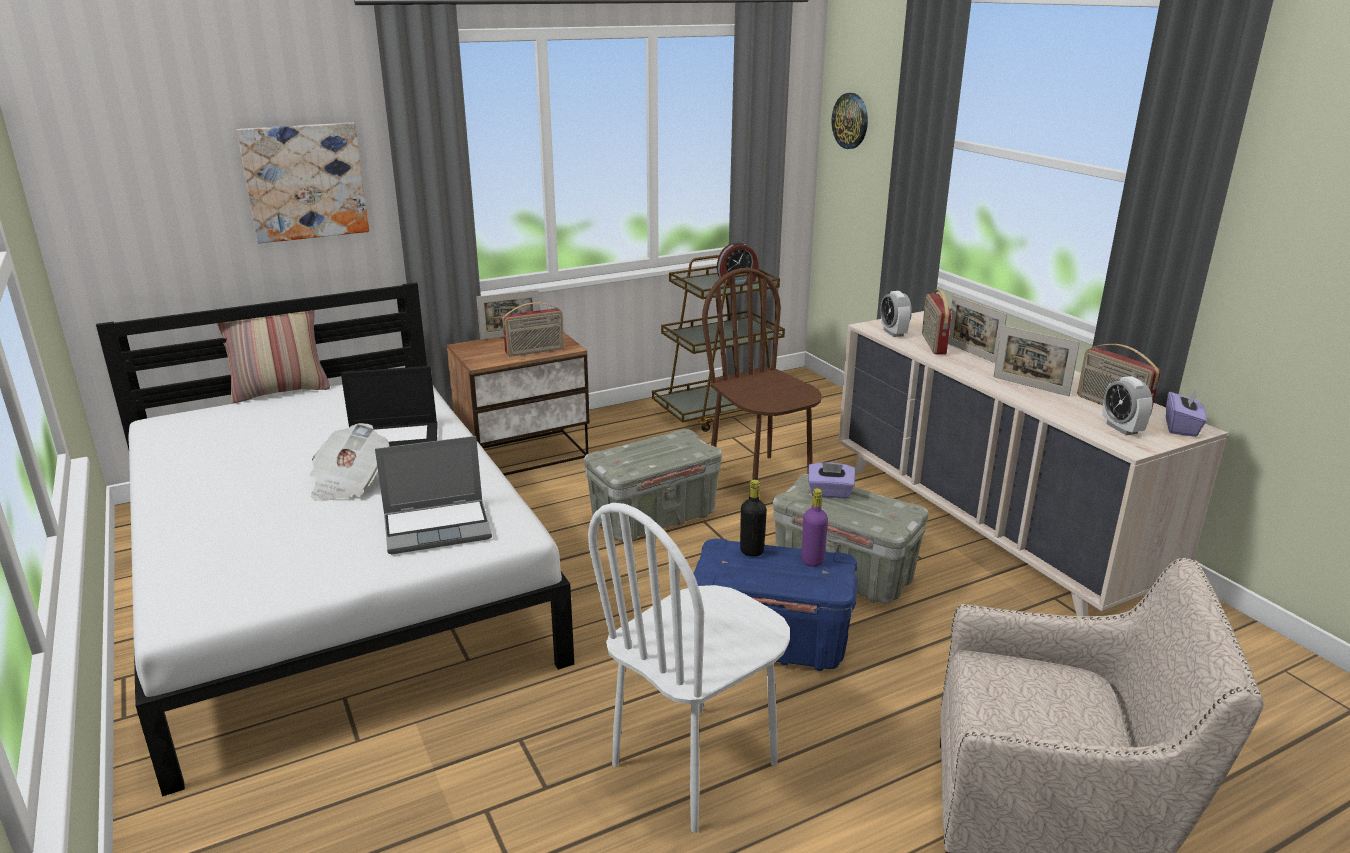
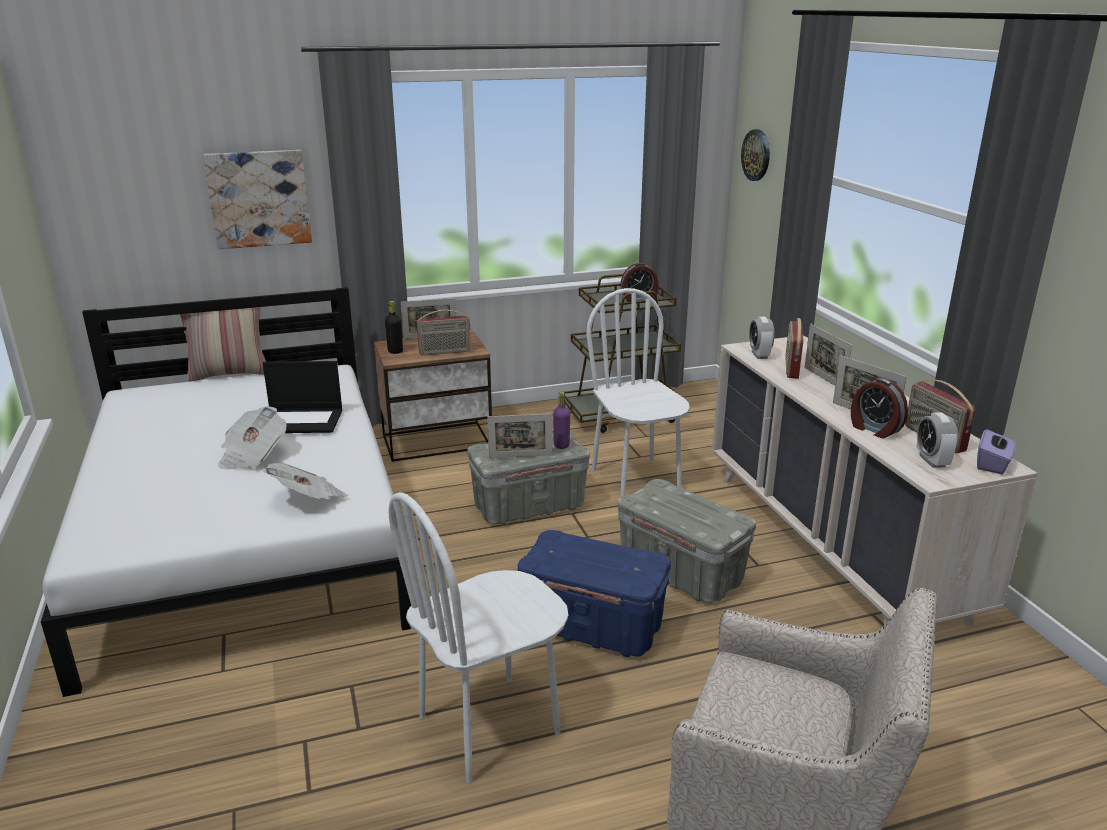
camera: 10 degrees right, 0 degrees up
laptop [375,436,492,554] -> newspaper [261,463,348,500]
brown chair [702,268,822,480] -> white chair [586,288,690,498]
black bottle [740,480,767,557] -> black bottle moved to [385,301,403,354]
purple bottle [801,488,828,567] -> purple bottle moved to [553,391,570,449]
purple tissue box [808,462,855,499] -> none
none -> picture frame [488,414,552,458]
none -> alarm clock [851,378,908,439]

